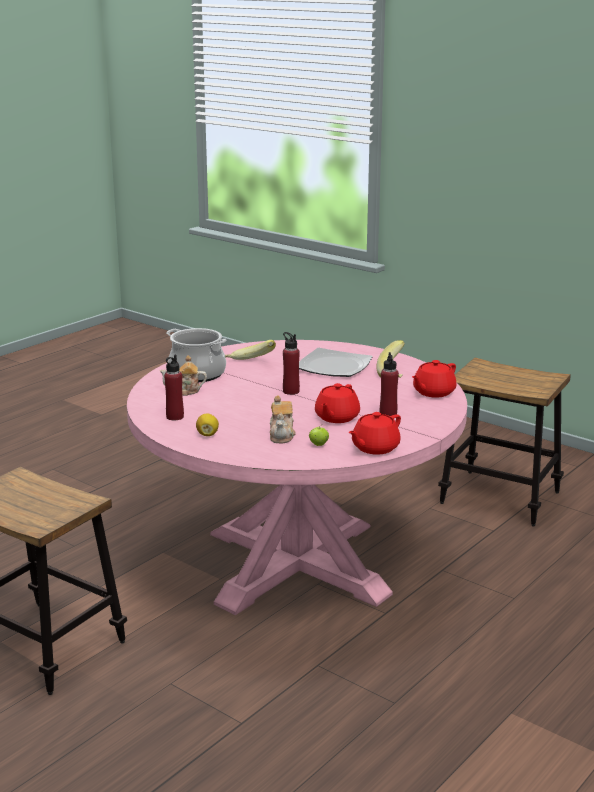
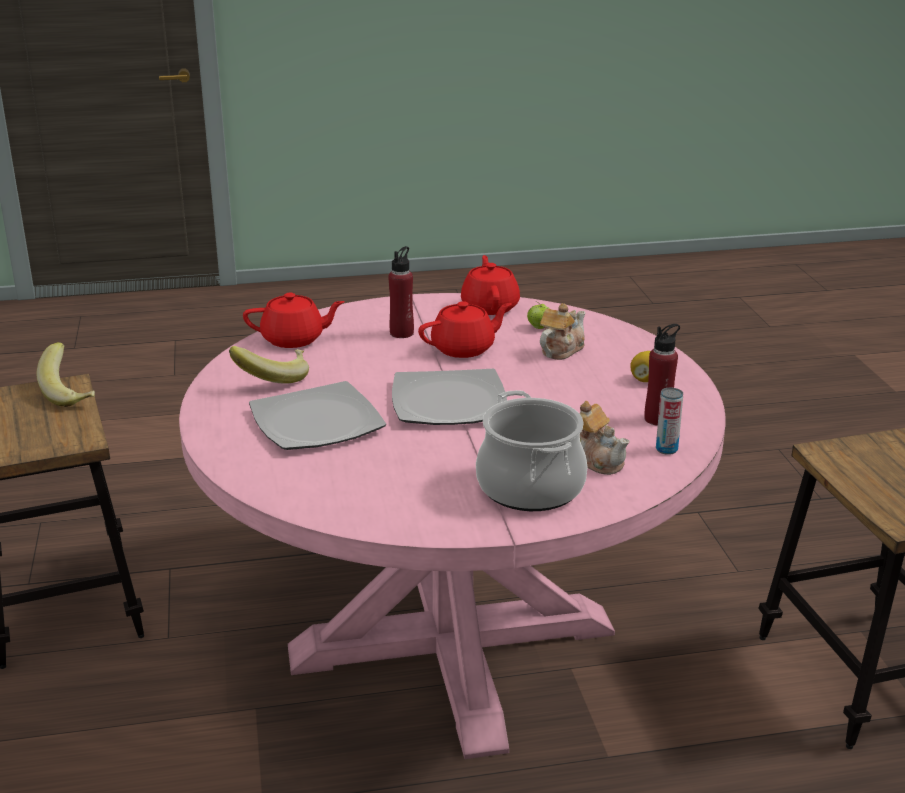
camera: 140 degrees left, 5 degrees up
banana [225,340,276,360] -> banana moved to [36,342,95,407]
red bottle [283,332,300,395] -> plate [392,368,507,425]
red teapot [348,412,401,455] -> red teapot turned 90 degrees counterclockwise [461,255,520,315]
none -> can [656,388,683,455]

